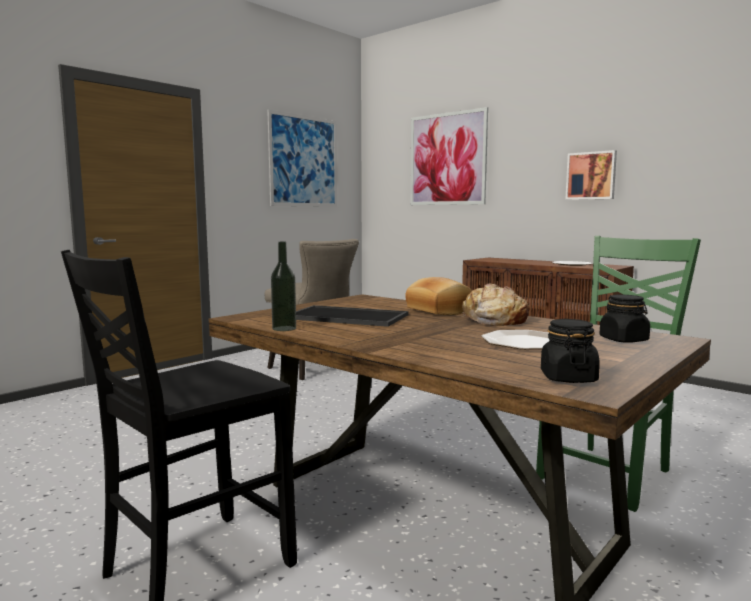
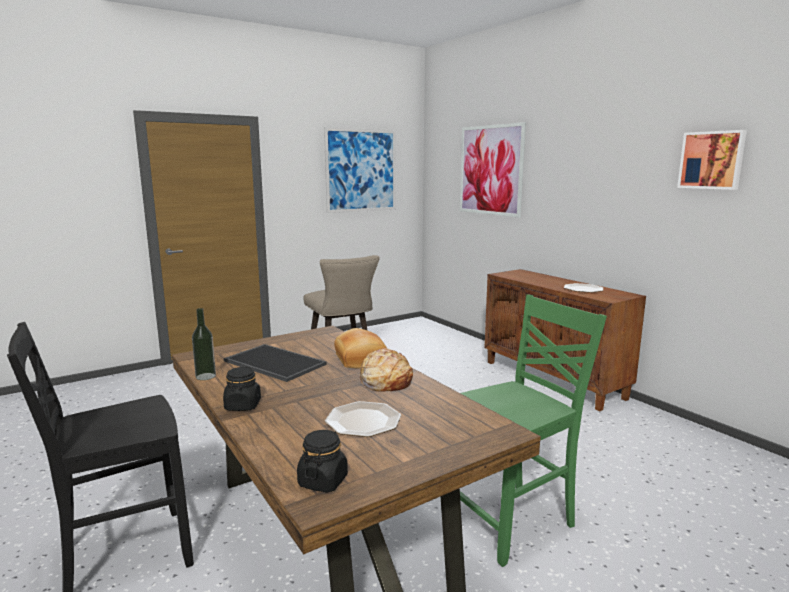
camera: 15 degrees right, 5 degrees up
picture [565,150,617,200] -> picture moved to [677,130,747,190]
black jar [599,295,650,343] -> black jar moved to [223,366,261,411]

